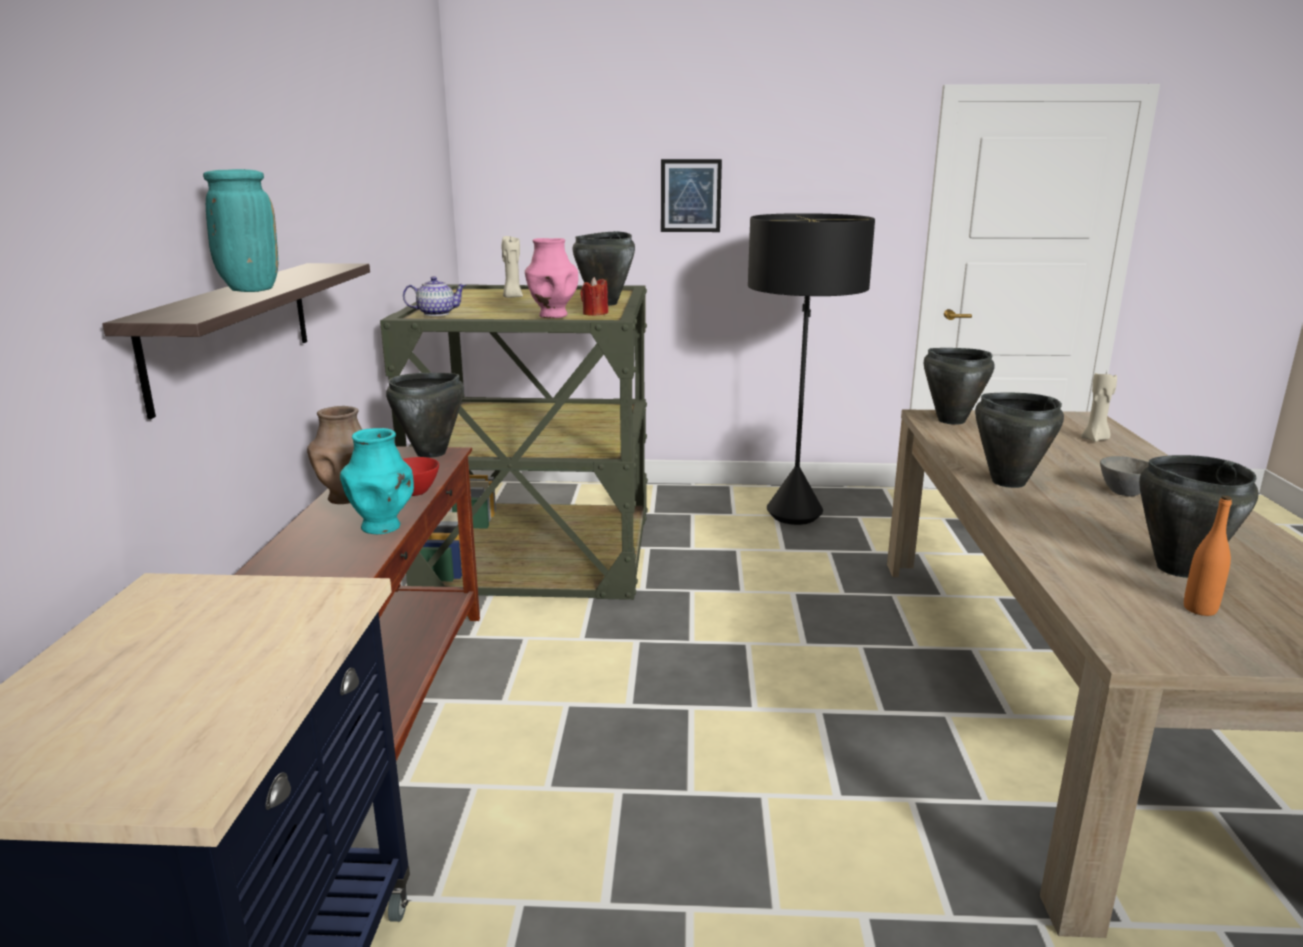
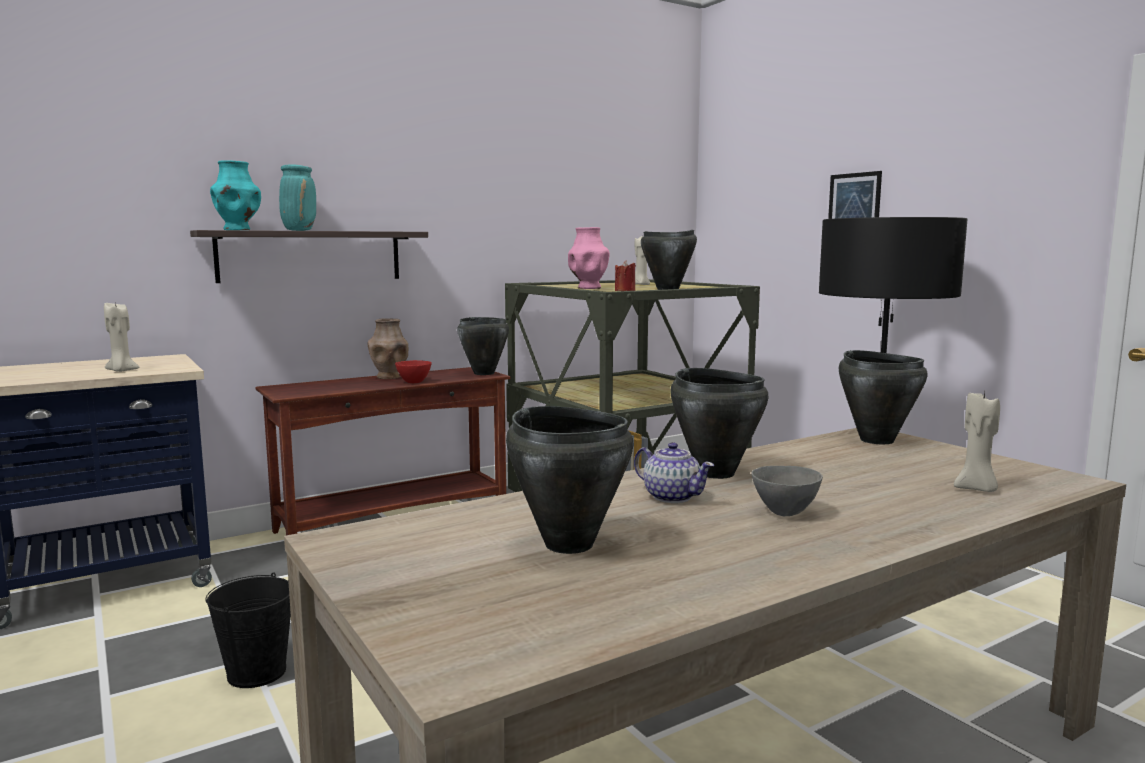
camera: 55 degrees right, 10 degrees down
turquoise vase [340,428,414,534] -> turquoise vase moved to [210,160,261,230]
teapot [403,276,466,316] -> teapot moved to [634,442,714,503]
orange bottle [1184,495,1232,616] -> none
none -> beige candle [104,302,140,372]
none -> black bucket [205,572,291,688]

